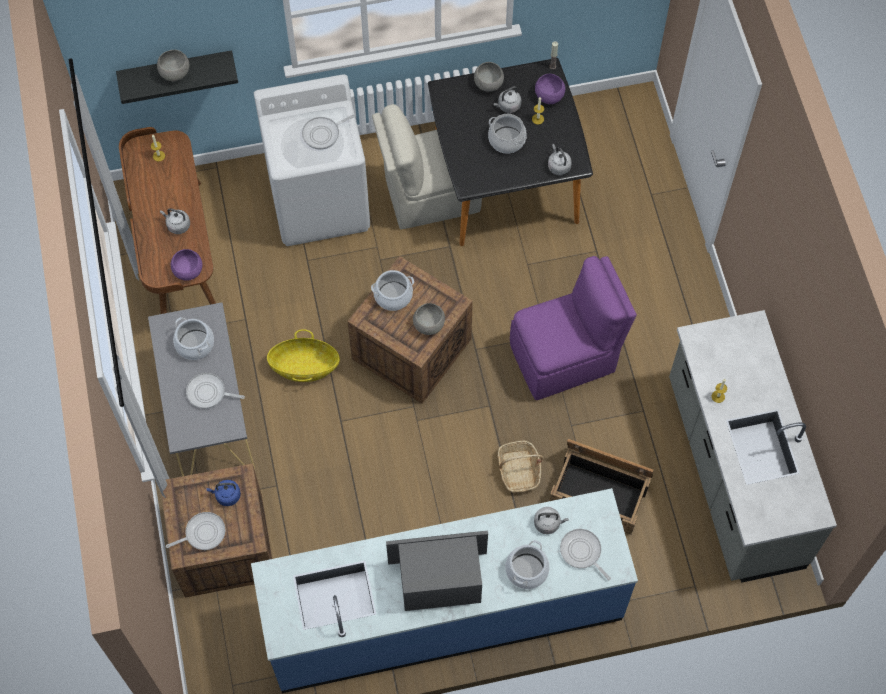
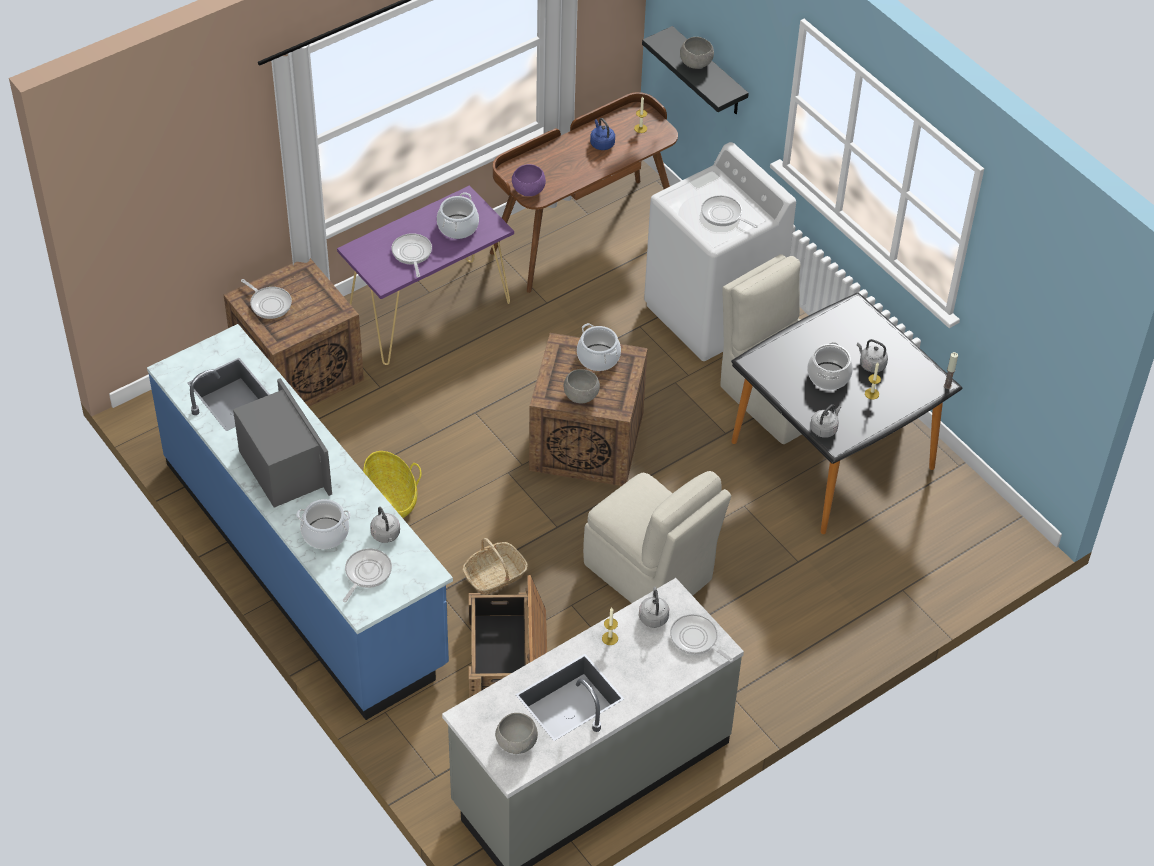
camera: 65 degrees right, 15 degrees down
grey console table [148,302,255,476] -> purple console table [337,185,514,365]
grey kettle [160,208,190,234] -> grey kettle moved to [639,587,669,628]
blue kettle [206,480,241,506] -> blue kettle moved to [590,118,615,150]
basket [267,329,340,382] -> basket moved to [363,451,421,518]
grey bowl [474,62,504,92] -> grey bowl moved to [495,713,538,754]
purple chair [510,256,637,400] -> beige chair [583,471,731,603]
purple bowl [535,74,565,104] -> none
none -> frying pan [670,614,733,662]

